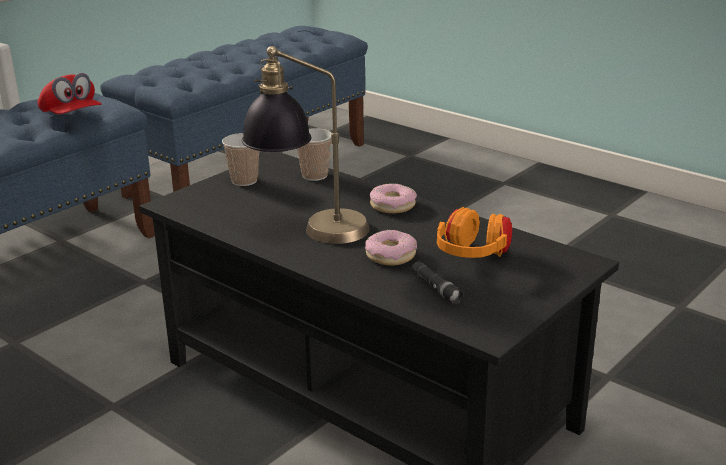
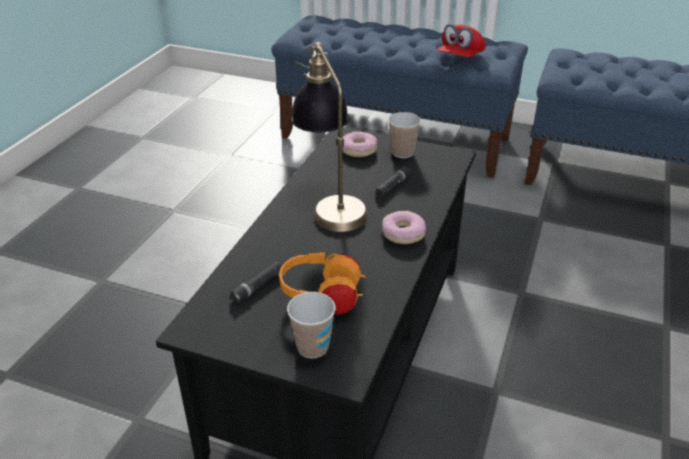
camera: 70 degrees right, 10 degrees up
cup [297,128,331,181] -> cup moved to [287,292,336,358]
donut [365,230,417,266] -> donut moved to [343,132,377,157]
none -> black flashlight [374,166,410,198]

